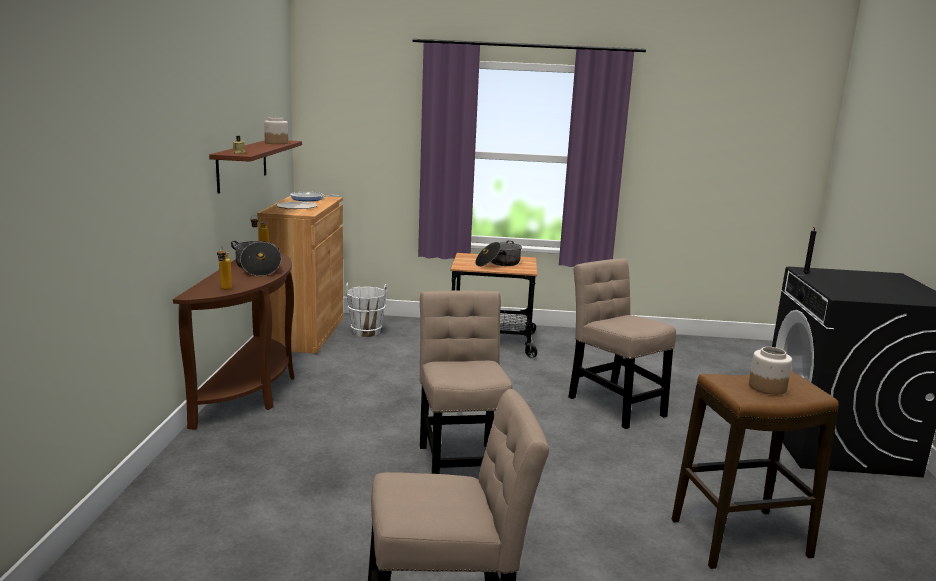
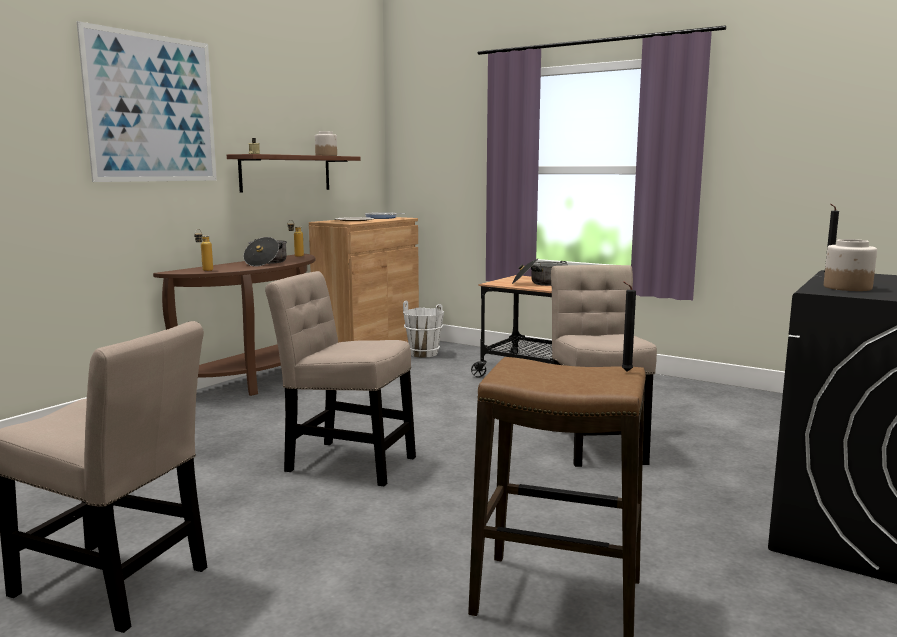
camera: 30 degrees right, 5 degrees down
beige chair [420,291,512,474] -> beige chair turned 90 degrees counterclockwise [265,271,416,486]
jar [749,347,792,395] -> jar moved to [824,239,877,291]
none -> picture [77,21,217,182]
none -> black candle [621,281,636,372]

